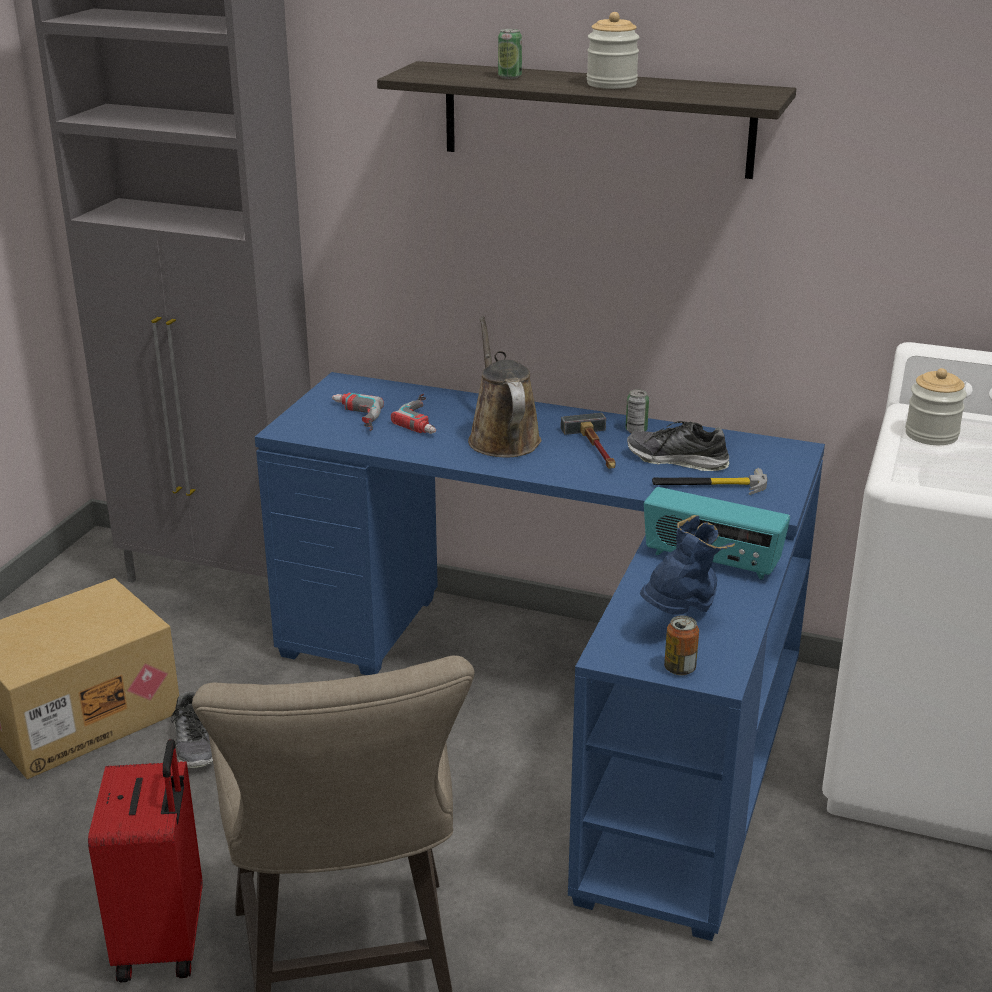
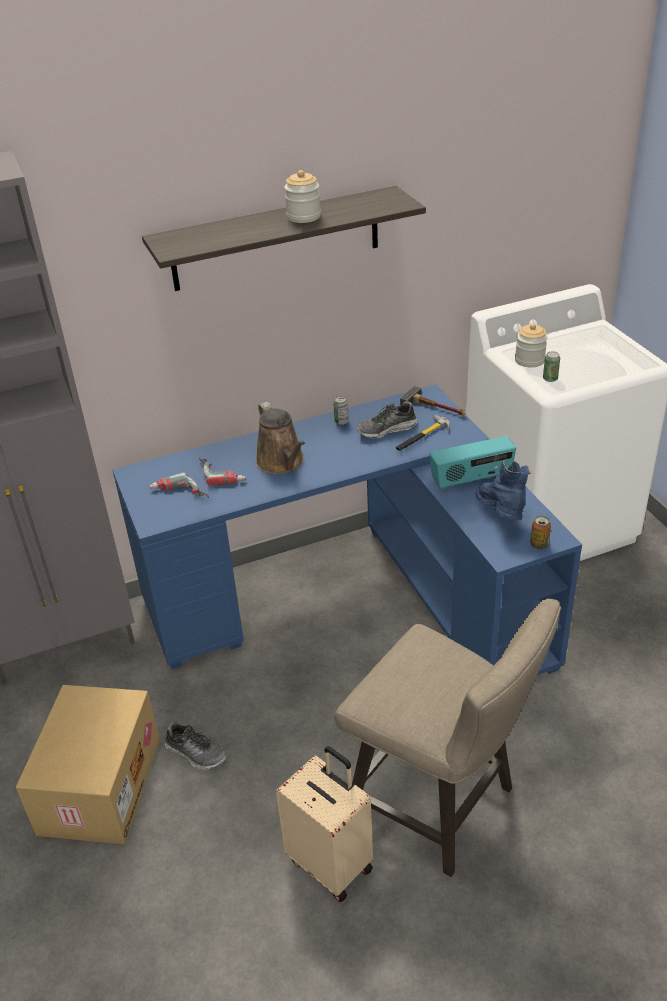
camera: 40 degrees left, 10 degrees up
red suitcase [88,739,202,982] -> beige suitcase [276,746,373,902]
brown watering can [468,317,541,458] -> brown watering can turned 150 degrees counterclockwise [256,402,305,474]
can [498,28,522,79] -> can moved to [543,351,560,382]
hammer [561,413,615,469] -> hammer moved to [400,386,466,416]

